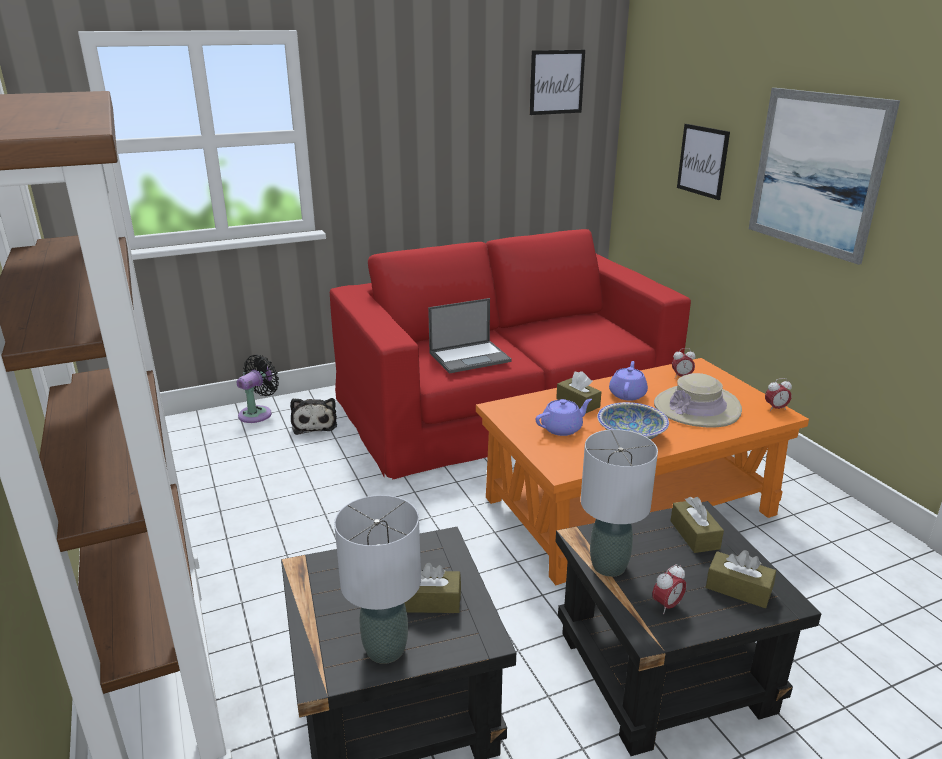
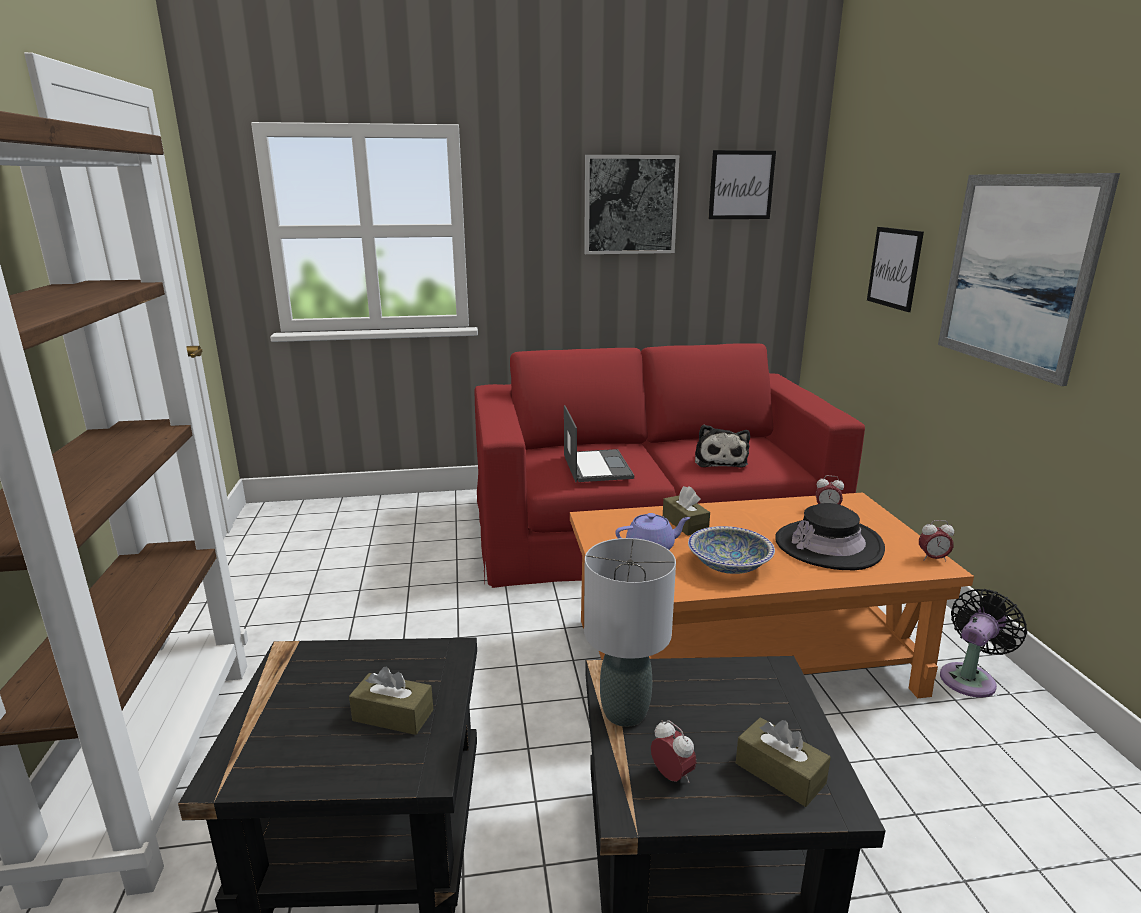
camera: 15 degrees right, 5 degrees down
black fan [237,354,279,423] -> black fan moved to [940,589,1027,698]
plush toy [290,398,337,435] -> plush toy moved to [695,425,750,468]
grey table lamp [334,495,421,664] -> none
laptop [428,298,512,374] -> laptop turned 90 degrees counterclockwise [564,405,634,482]
purple teapot [609,361,648,401] -> none
alarm clock [652,564,686,614] -> alarm clock turned 105 degrees counterclockwise [651,720,696,783]
beige hat [654,373,742,428] -> black hat [775,503,885,570]
brown tissue box [670,497,724,553] -> none
none -> picture [584,155,679,254]

